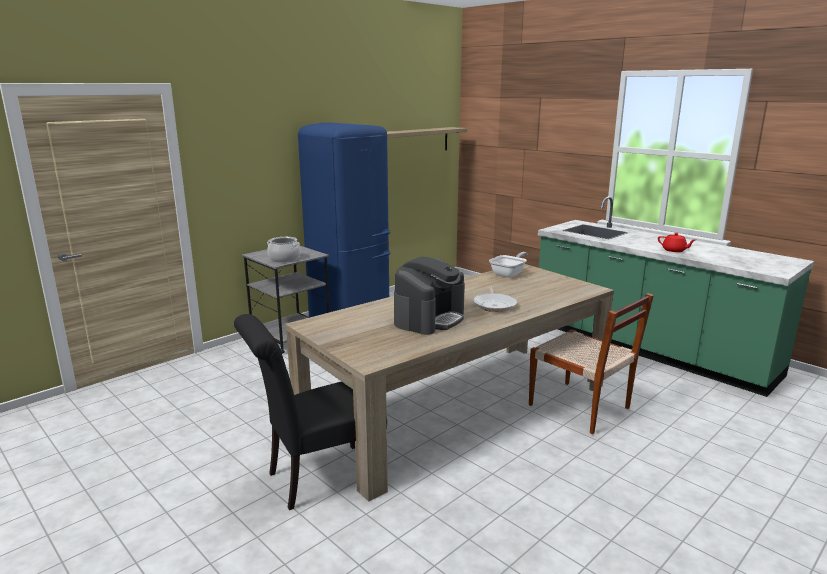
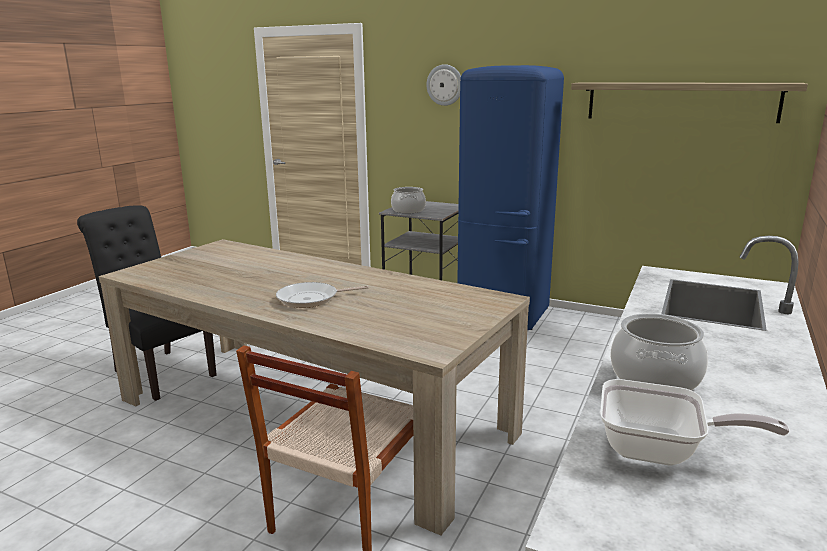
camera: 70 degrees right, 0 degrees up
coffee machine [394,257,465,335] -> none
frying pan [489,252,528,278] -> frying pan moved to [600,379,789,465]
red teapot [658,233,695,252] -> cooking pot [610,313,708,391]
none -> wall clock [426,64,461,106]

